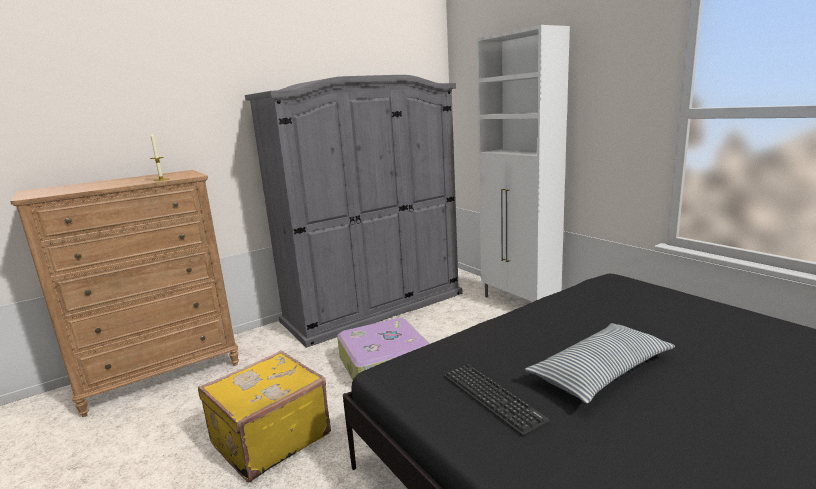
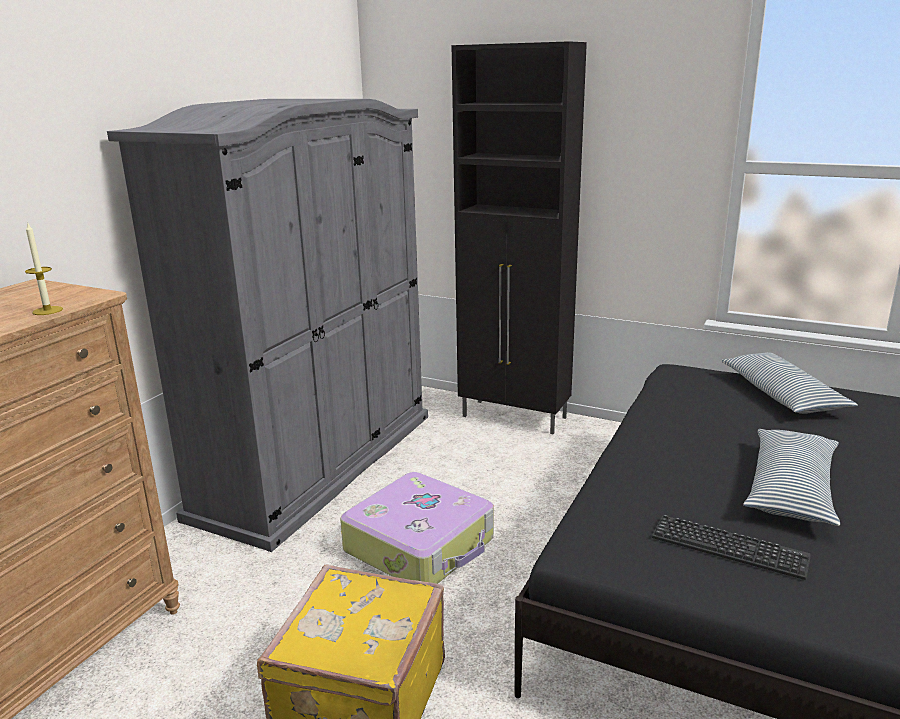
camera: 30 degrees left, 5 degrees up
white cabinet [476,25,570,302] -> black cabinet [452,41,587,434]
none -> pillow [721,352,858,414]

